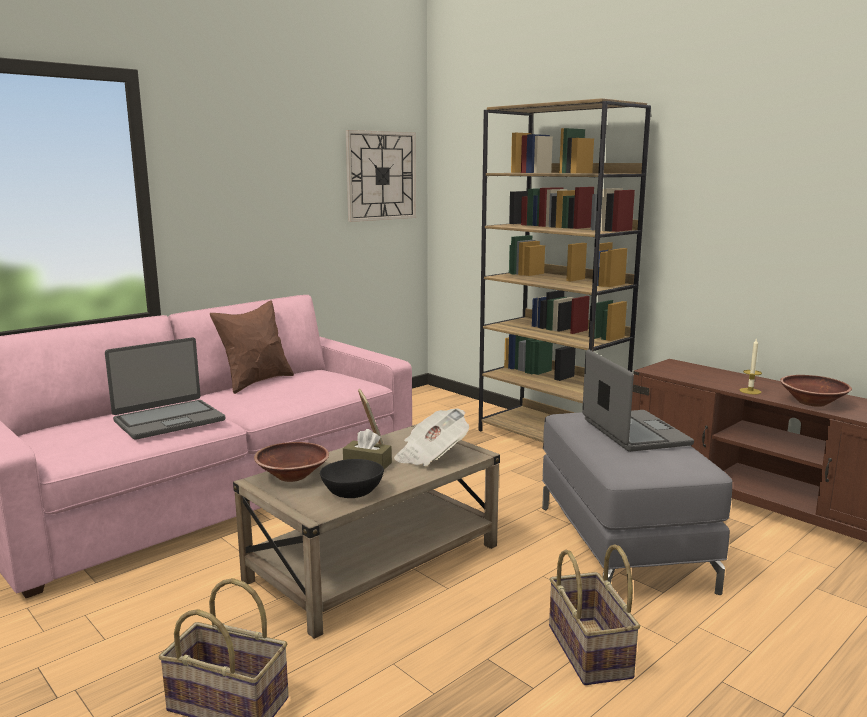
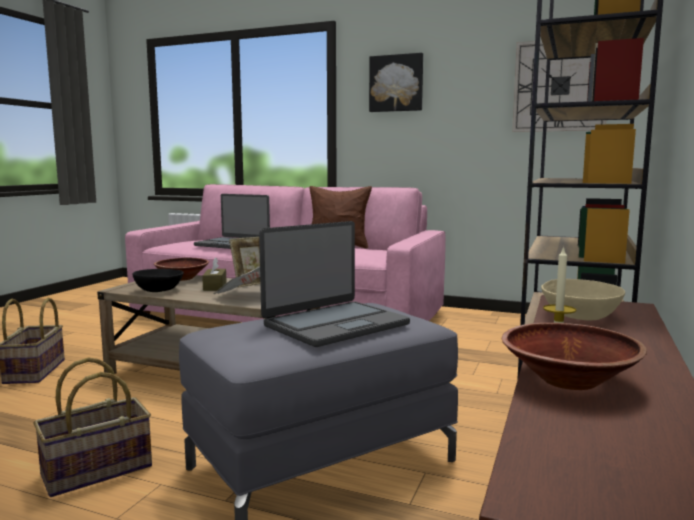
camera: 65 degrees right, 5 degrees down
none -> picture [369,53,423,112]
none -> beige bowl [541,279,625,320]

